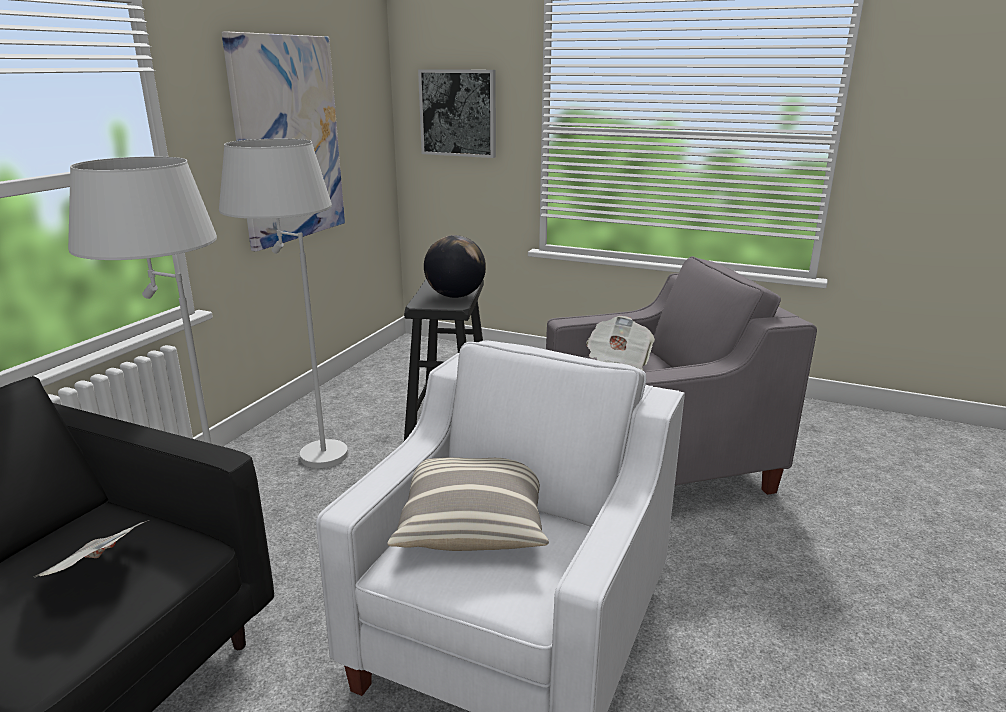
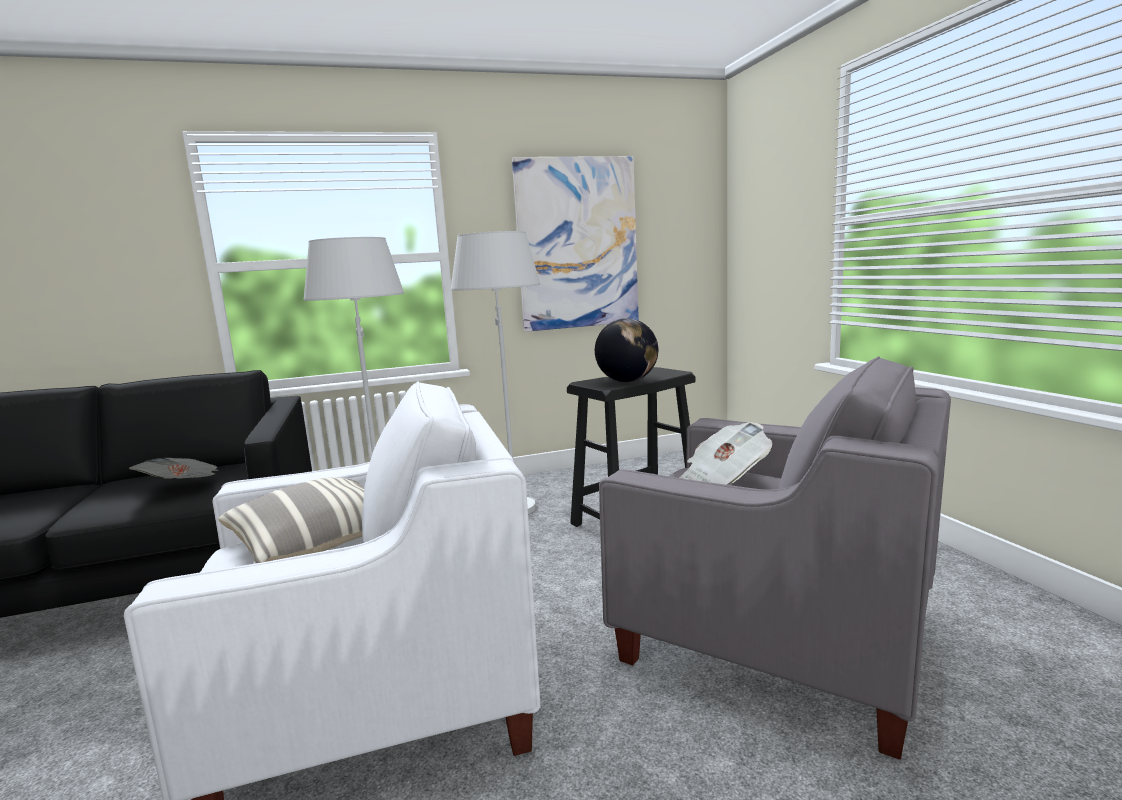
camera: 50 degrees right, 10 degrees down
picture [418,69,496,158] -> none

